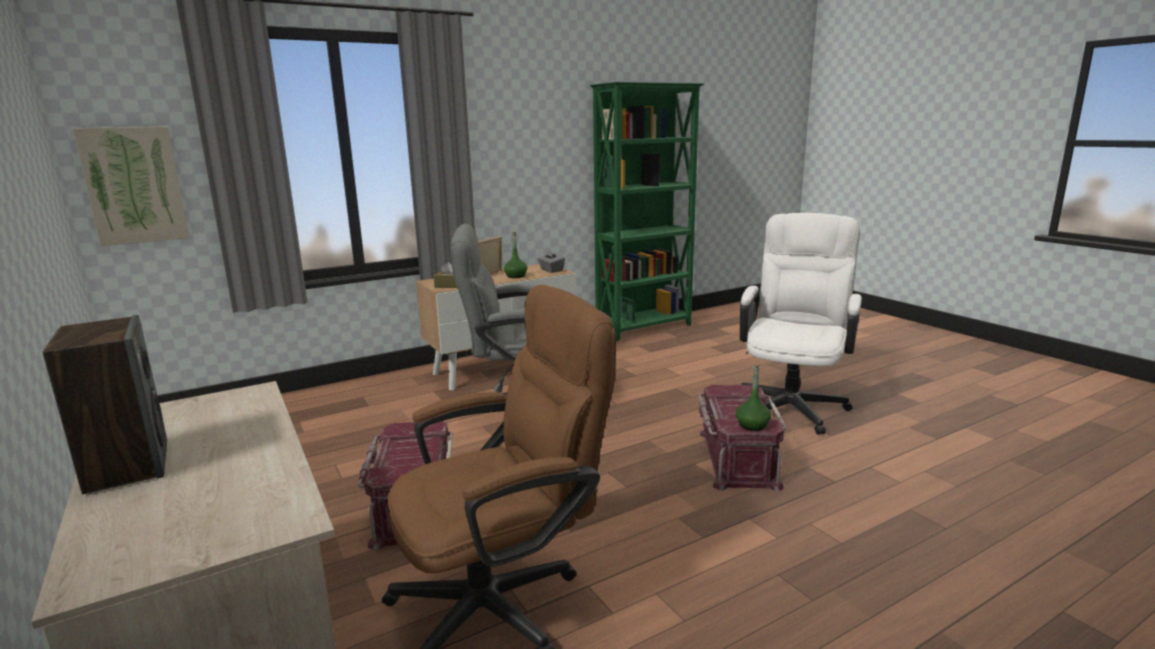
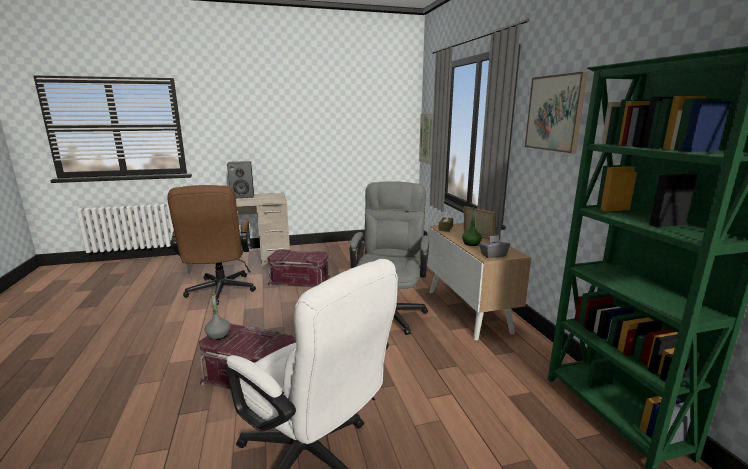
camera: 105 degrees right, 0 degrees up
green bottle [736,364,771,431] -> grey bottle [204,293,230,340]
none -> picture [525,72,588,153]

